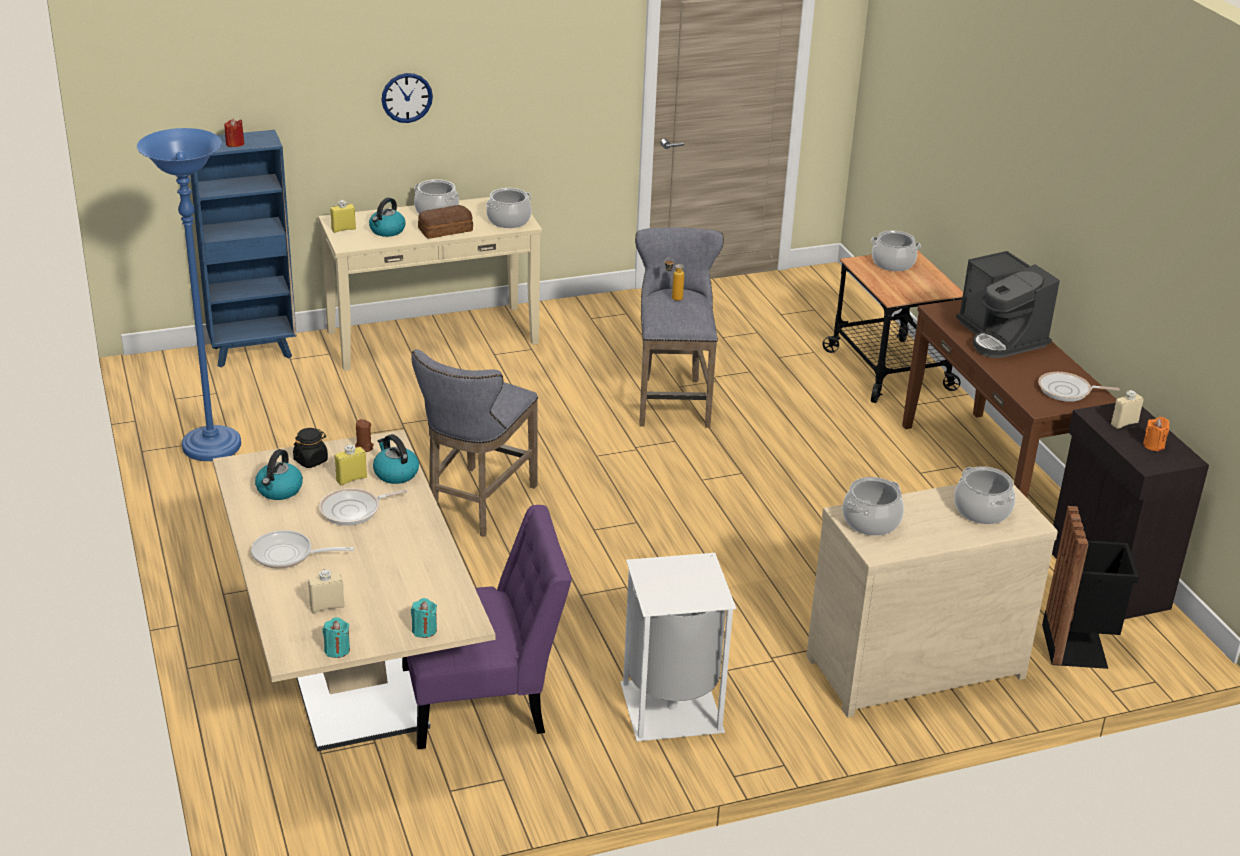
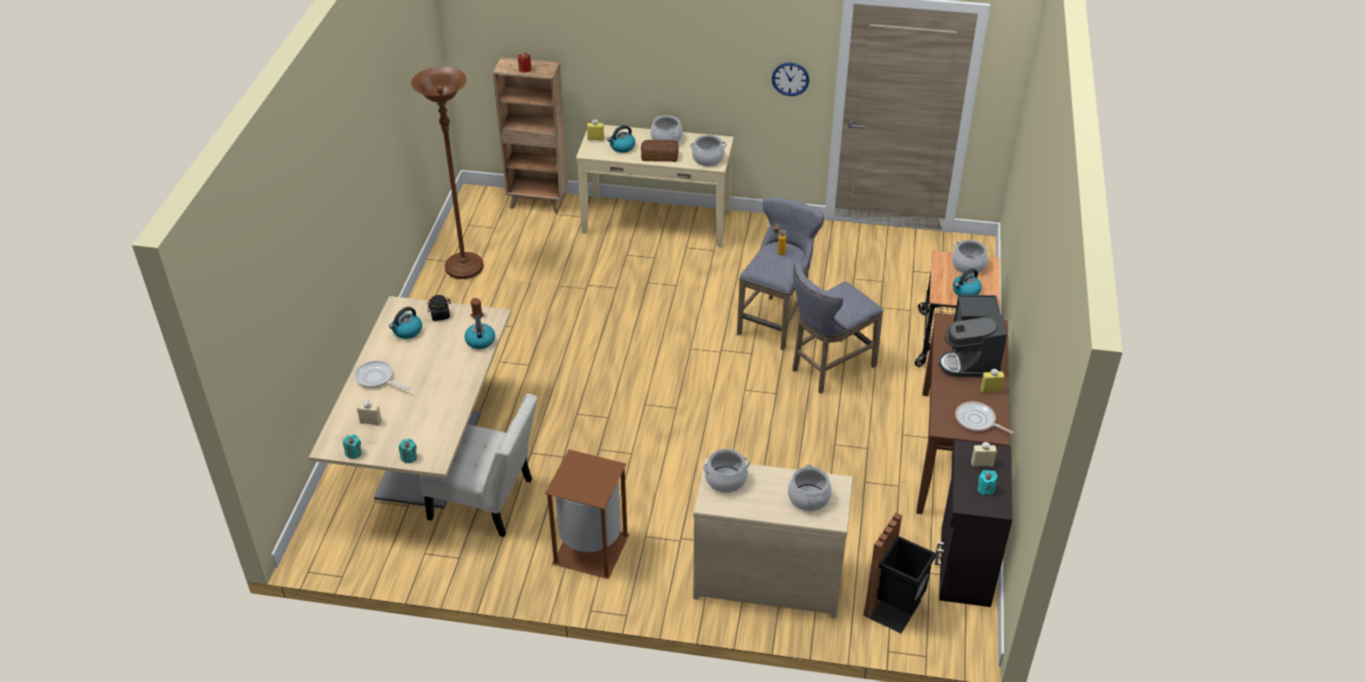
camera: 30 degrees right, 10 degrees up
blue floor lamp [137,128,241,461] -> brown floor lamp [411,67,484,279]
blue bookcase [190,130,296,368] -> brown bookcase [493,57,568,213]
frying pan [319,488,407,526] -> none
yellow bottle [335,444,367,485] -> yellow bottle moved to [980,369,1005,393]
wall clock [381,73,433,123] -> wall clock moved to [772,63,809,96]
purple chair [402,505,572,749] -> white chair [420,394,538,537]
grey stool [411,349,538,536] -> grey stool moved to [792,263,883,394]
white trash can [620,553,736,741] -> brown trash can [545,449,629,579]
orange candle [1143,417,1169,452] -> turquoise candle [978,470,997,496]
none -> kettle [953,268,982,295]

